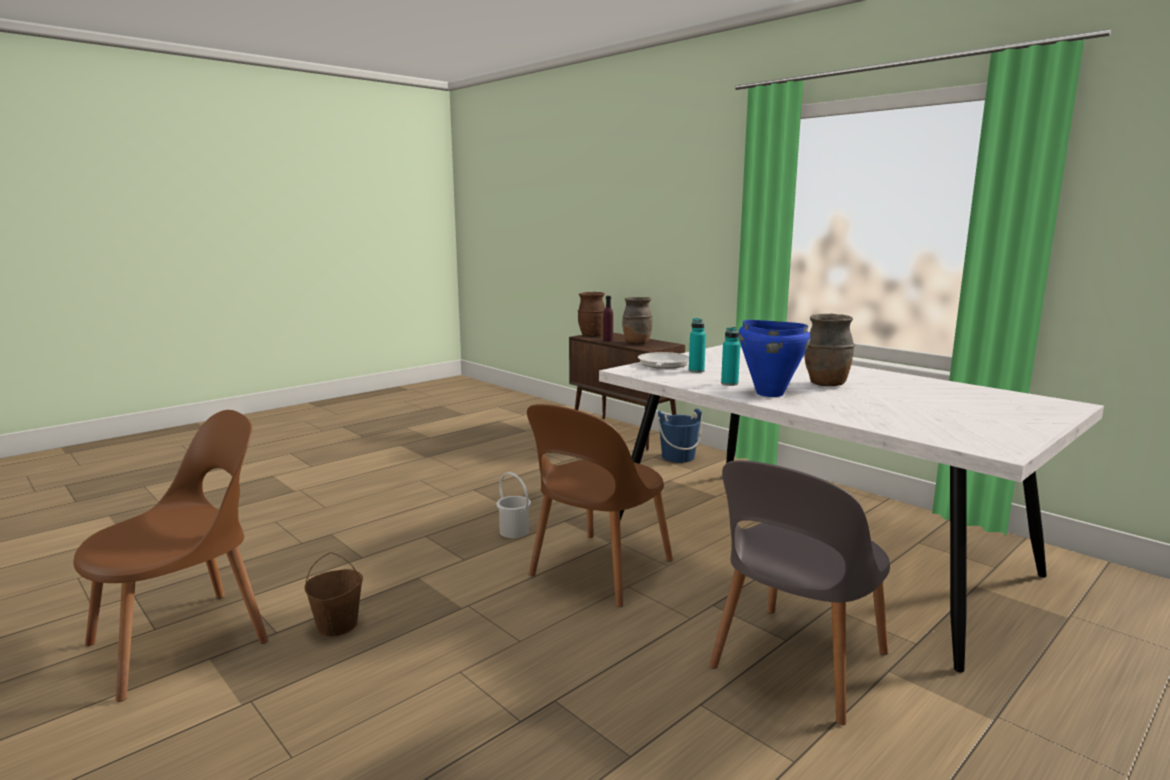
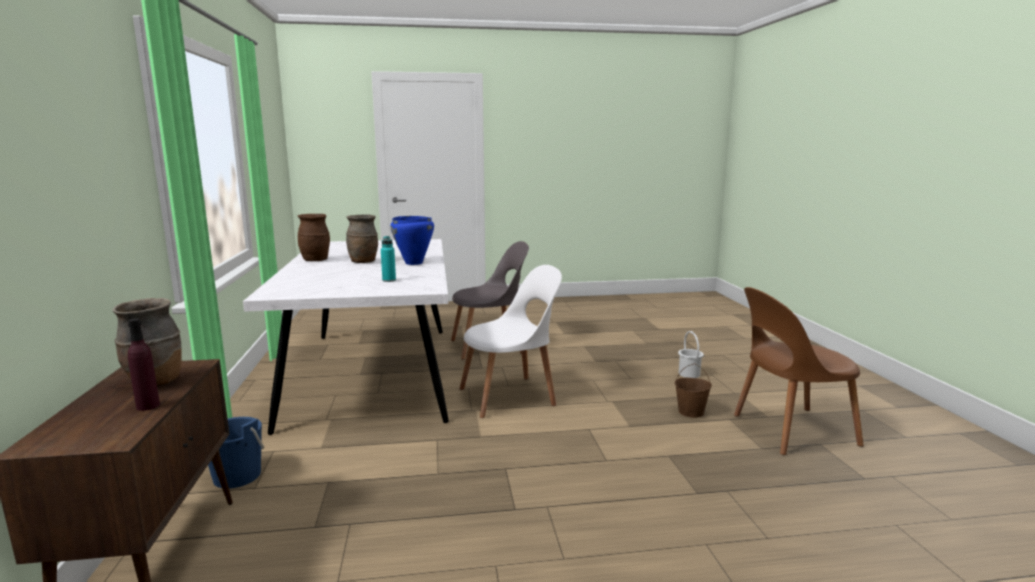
camera: 145 degrees left, 0 degrees up
white bucket [496,472,531,538] -> white bucket moved to [678,331,704,378]
brown chair [527,404,673,607] -> white chair [460,265,562,418]
brown vase [578,292,605,337] -> brown vase moved to [298,214,330,261]
frying pan [638,352,689,369] -> none
turquoise bottle [721,327,740,386] -> none

